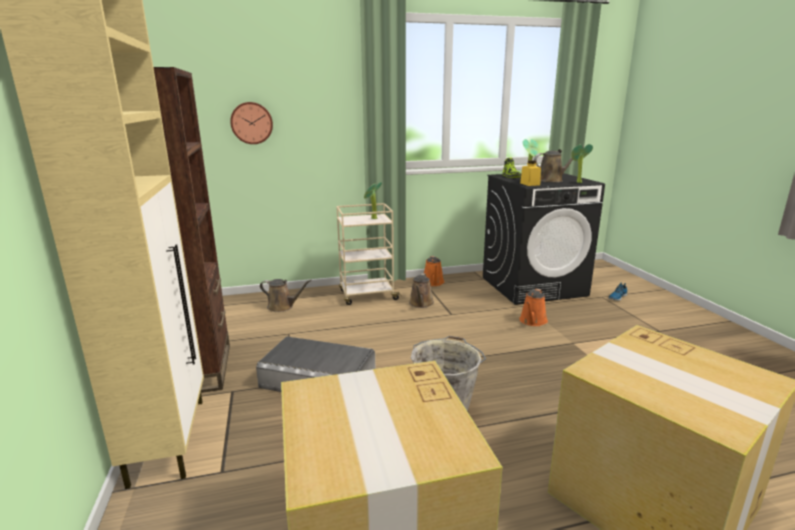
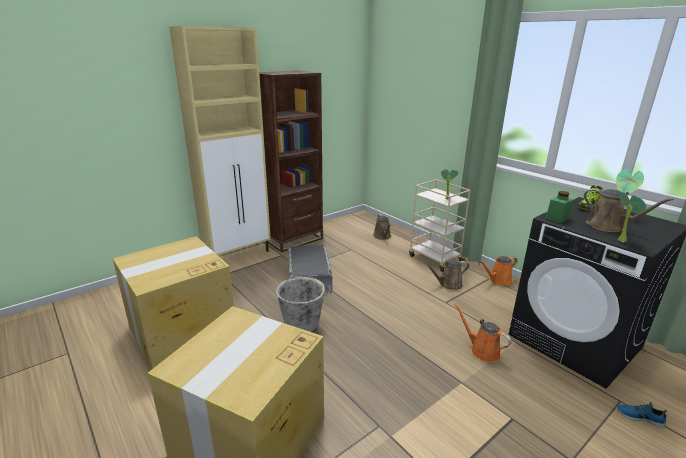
camera: 65 degrees right, 5 degrees up
wall clock [230,102,273,144] -> none
orange watering can [519,288,548,326] -> orange watering can turned 45 degrees clockwise [454,304,512,362]
yellow jar [520,160,541,186] -> green jar [546,191,574,223]

